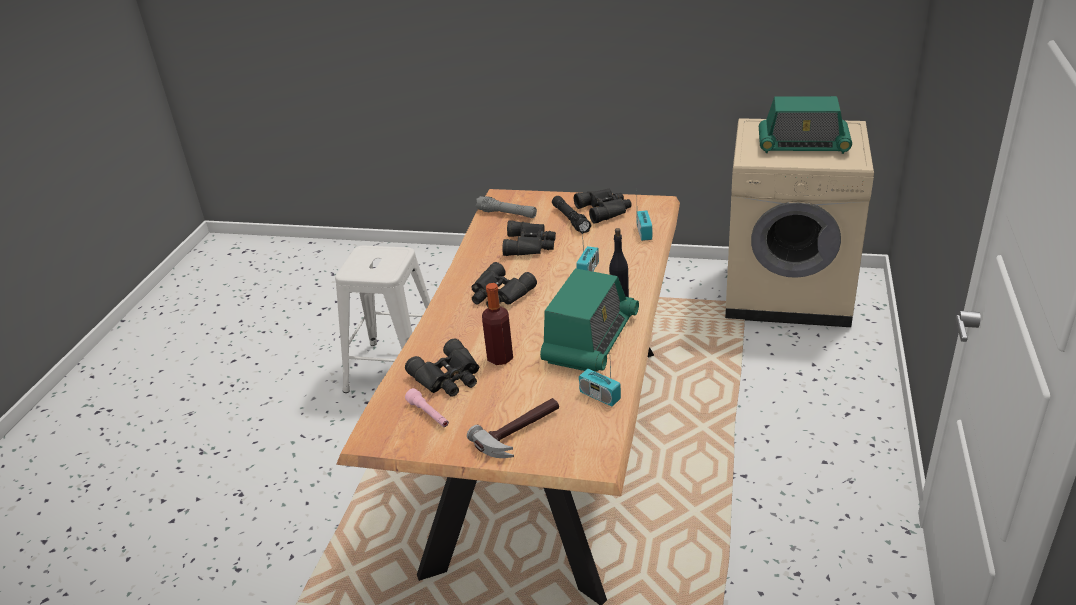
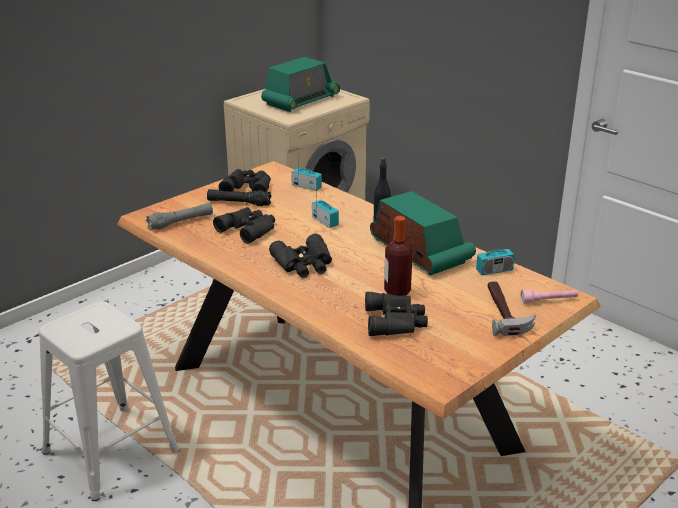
camera: 60 degrees left, 5 degrees down
pink flashlight [405,388,449,427] -> pink flashlight moved to [521,289,578,304]

